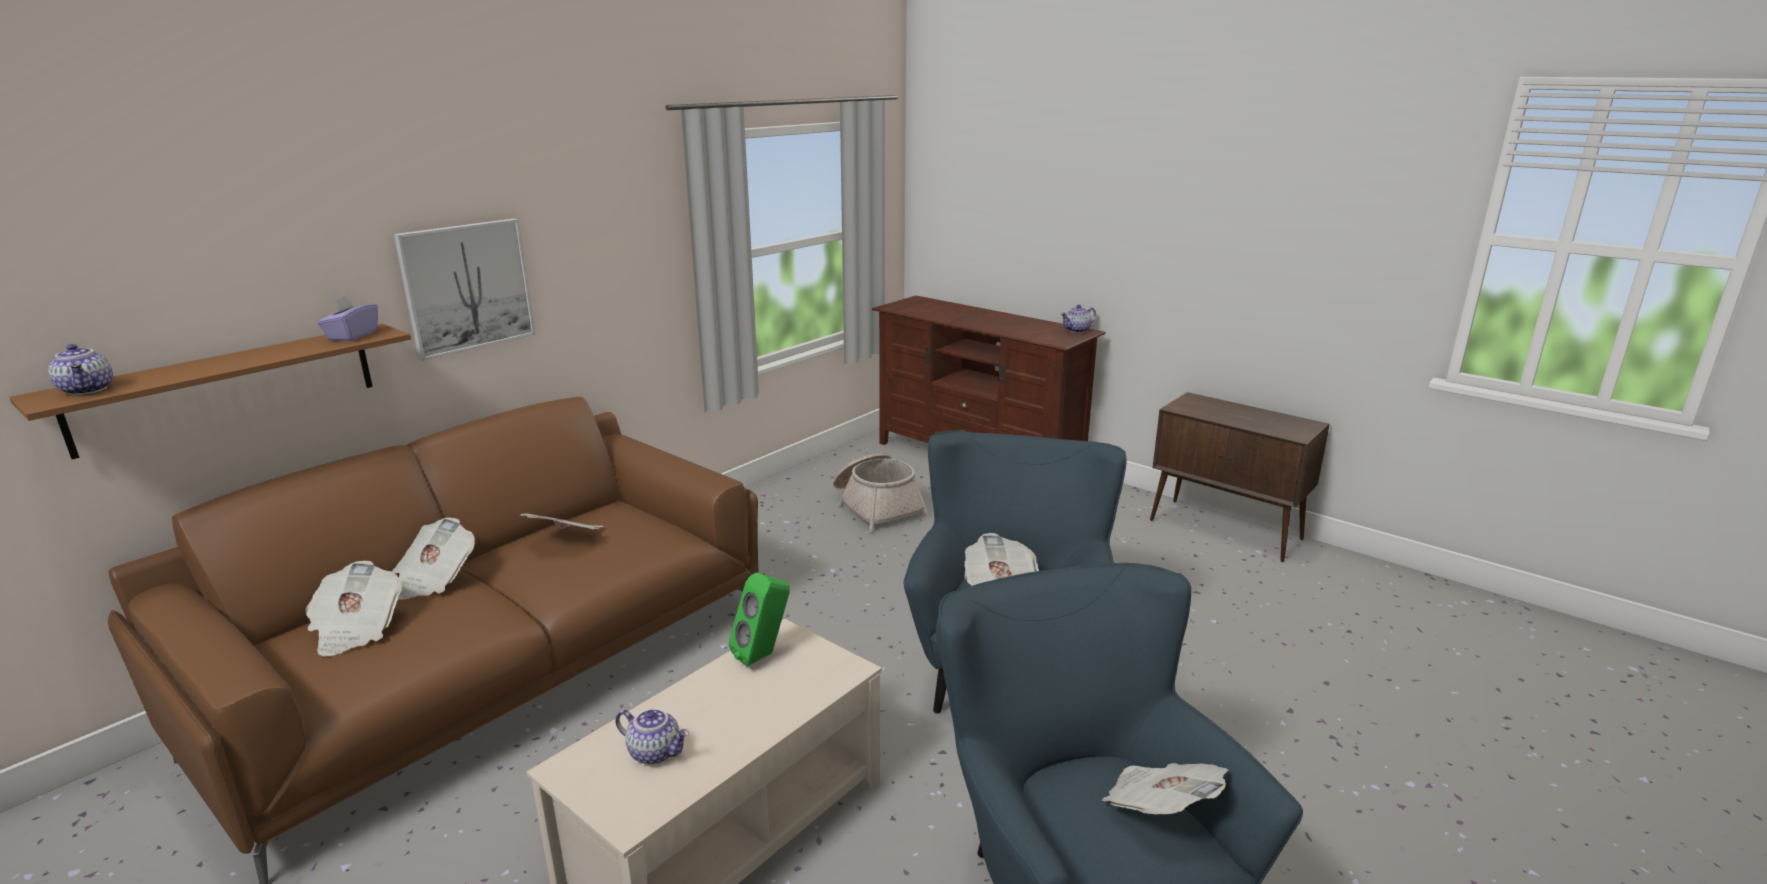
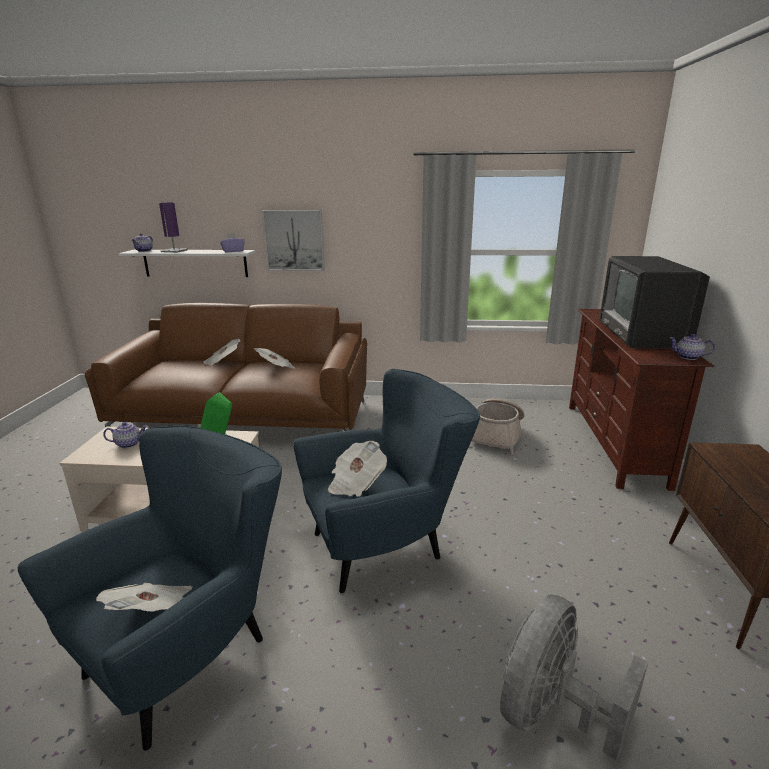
camera: 55 degrees right, 0 degrees up
brown shelf [9,324,411,459] -> white shelf [118,250,255,277]
newspaper [305,561,402,657] -> none
teapot [615,708,689,765] -> teapot turned 90 degrees counterclockwise [103,422,148,448]
none -> purple table lamp [159,203,188,253]
none -> grey fan [500,594,648,760]
none -> television [599,256,710,349]

